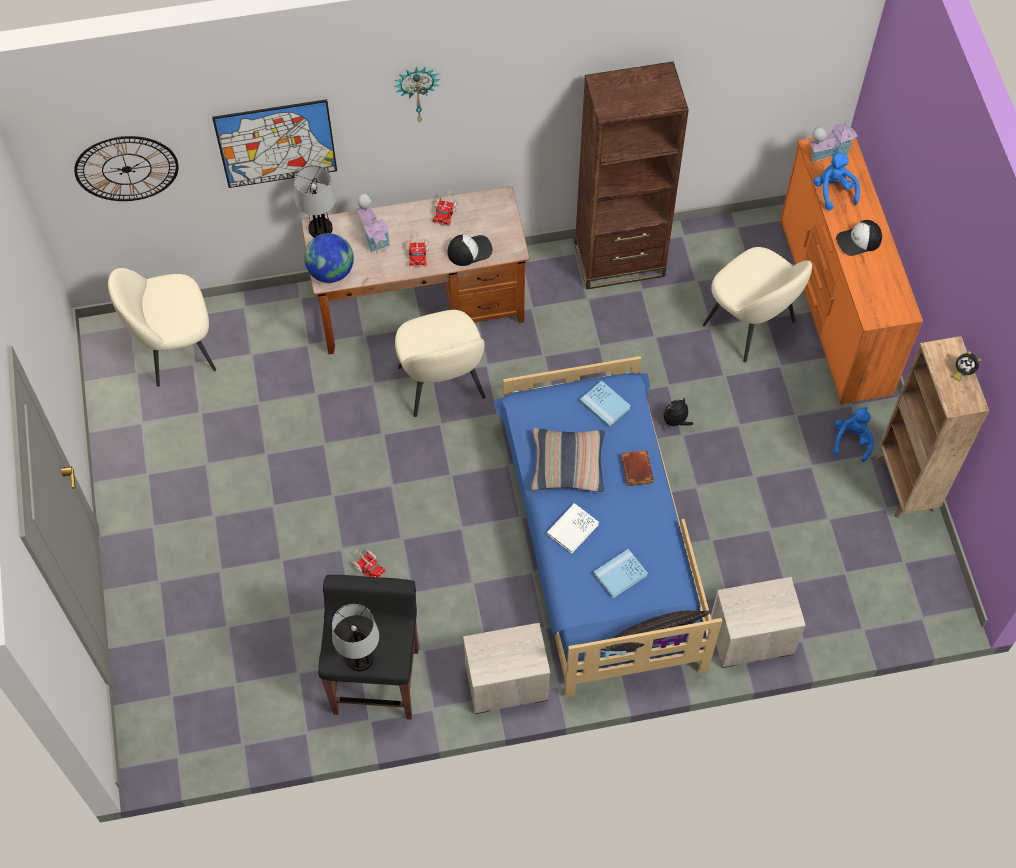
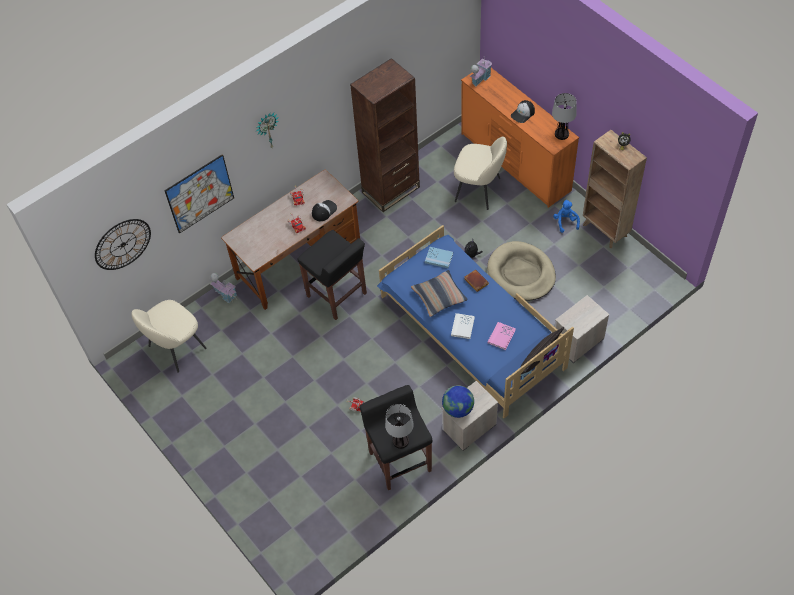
camera: 25 degrees left, 5 degrees down
table lamp [294,165,336,238] -> table lamp moved to [552,93,577,140]
globe [304,233,354,283] -> globe moved to [442,385,474,418]
toy house [356,194,390,253] -> toy house moved to [210,273,237,303]
beige chair [395,310,486,417] -> black stool [298,230,367,320]
blue book [593,549,648,598] -> pink book [488,322,516,350]
blue plush toy [814,151,860,210] -> none
none -> beige dog bed [487,241,556,301]

